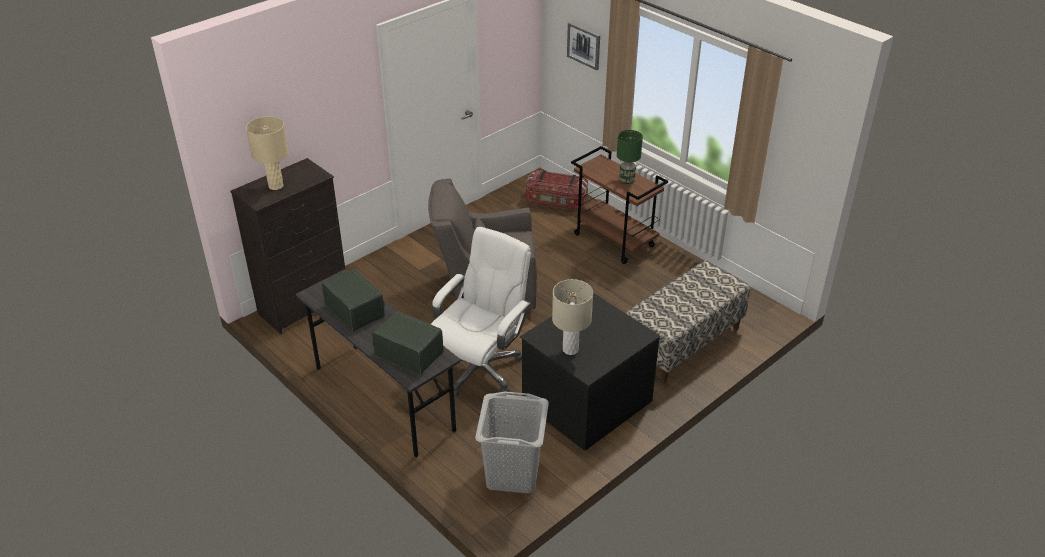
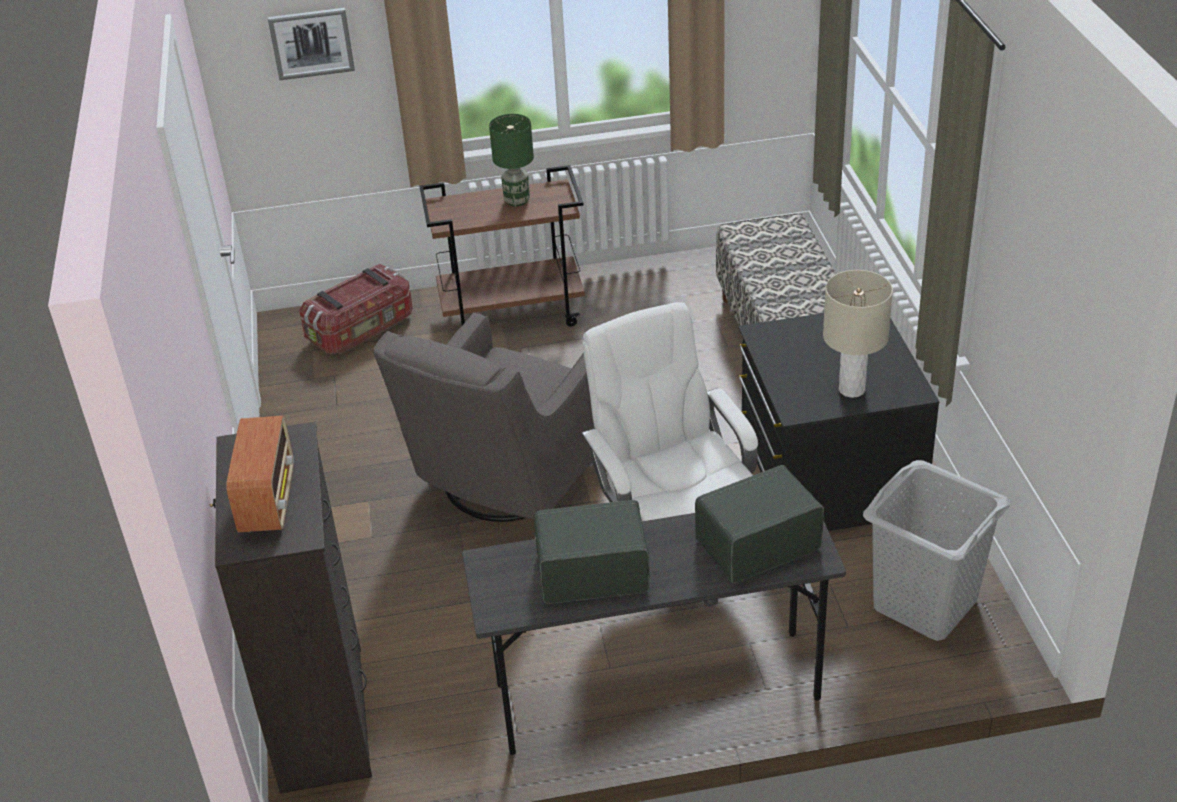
camera: 55 degrees left, 0 degrees up
beige table lamp [246,116,289,190] -> radio [226,416,294,533]

